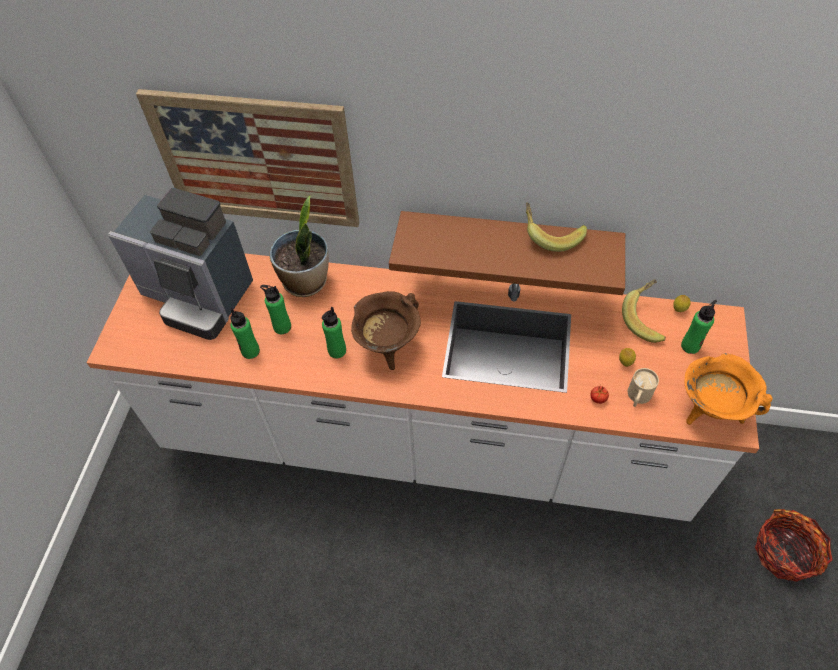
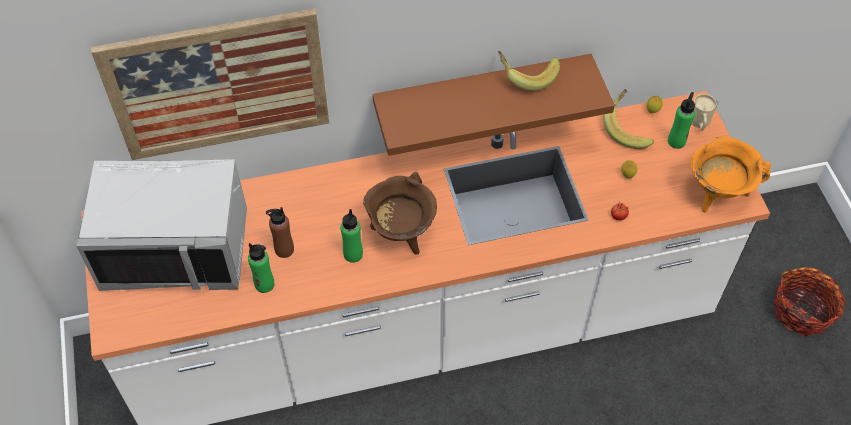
camera: 25 degrees left, 0 degrees up
coffee machine [108,188,253,340] -> grey microwave [76,159,247,291]
green bottle [260,285,291,334] -> brown bottle [266,207,294,258]
potted plant [269,196,329,297] -> none
beige mug [628,368,659,407] -> beige mug moved to [692,94,717,131]

